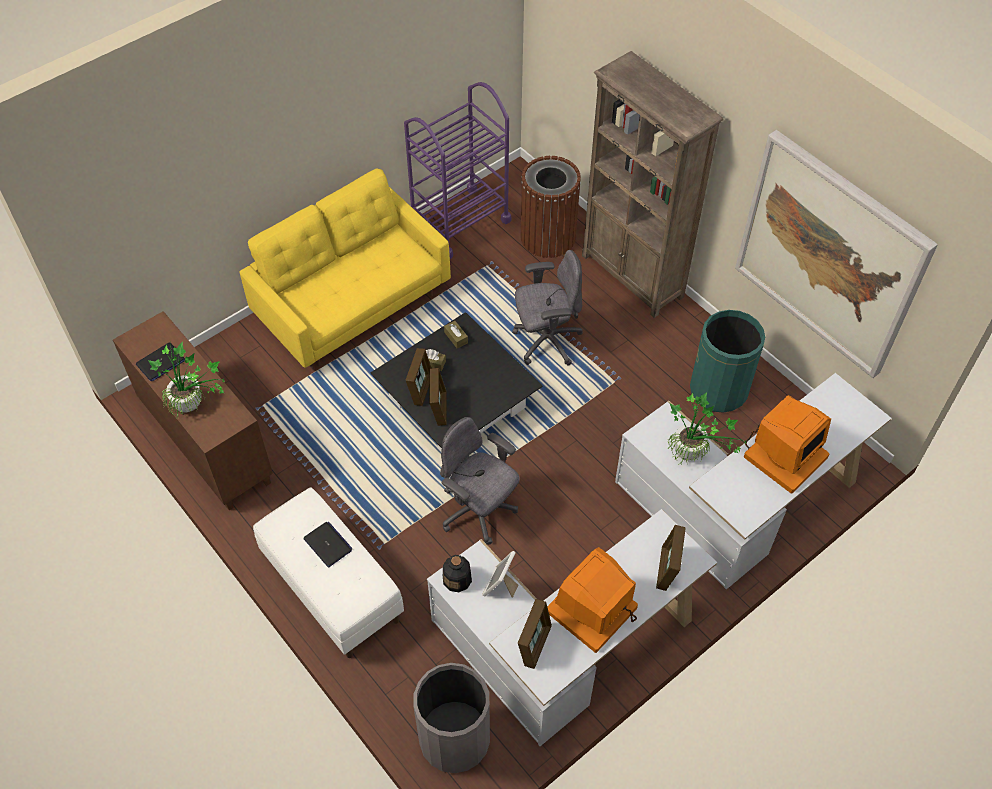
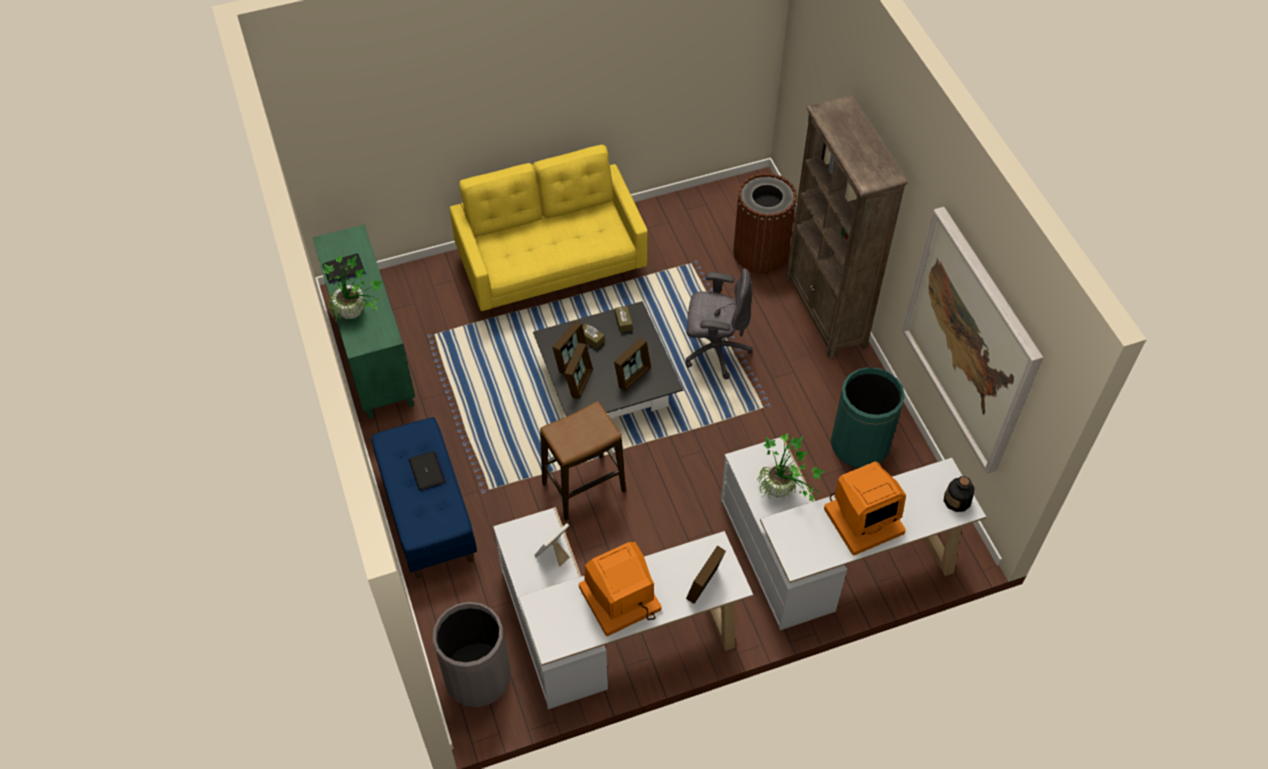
camera: 20 degrees right, 0 degrees up
brown cabinet [113,311,273,510] -> green cabinet [313,224,415,418]
white bench [253,488,404,658] -> blue bench [372,417,477,578]
purple cart [404,82,511,259] -> none
grey office chair [440,417,520,545] -> stool [540,401,626,521]
bottle [443,555,472,592] -> bottle moved to [944,476,975,512]
picture frame [518,599,552,669] -> picture frame moved to [614,338,651,391]

